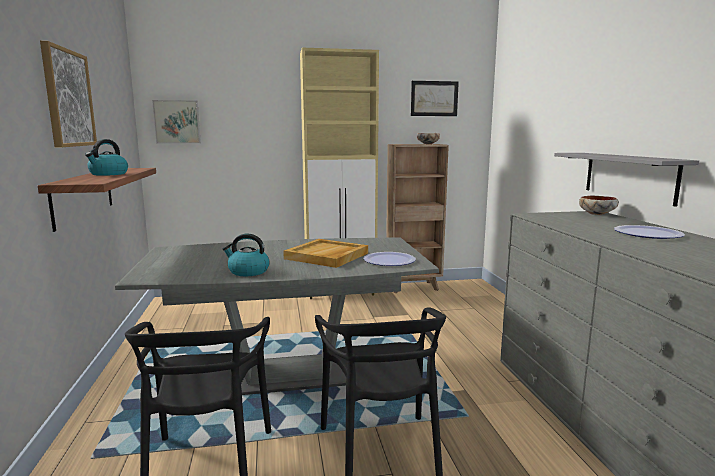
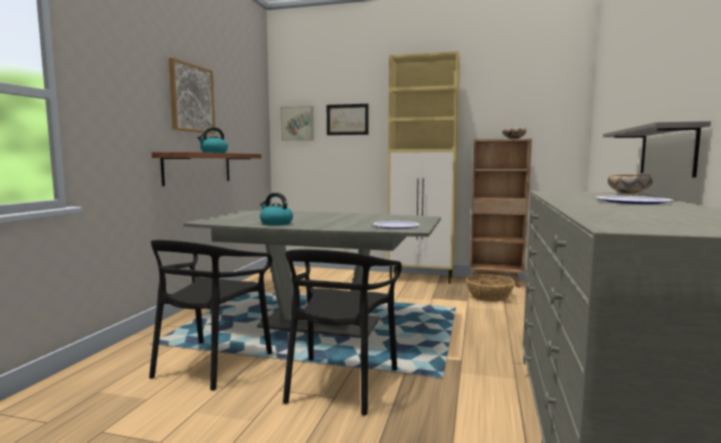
camera: 25 degrees right, 5 degrees down
beige tray [283,239,368,268] -> none
picture [411,81,459,116] -> picture moved to [327,104,368,135]
none -> basket [466,274,515,302]

